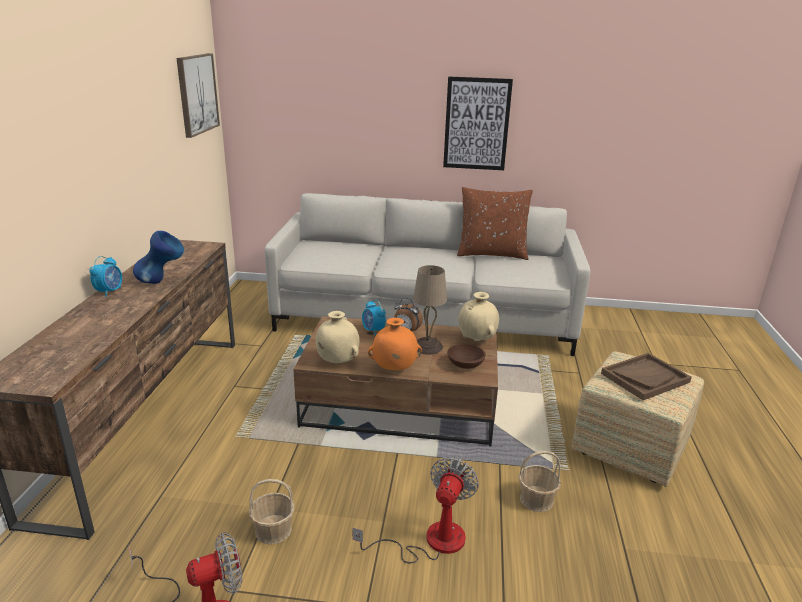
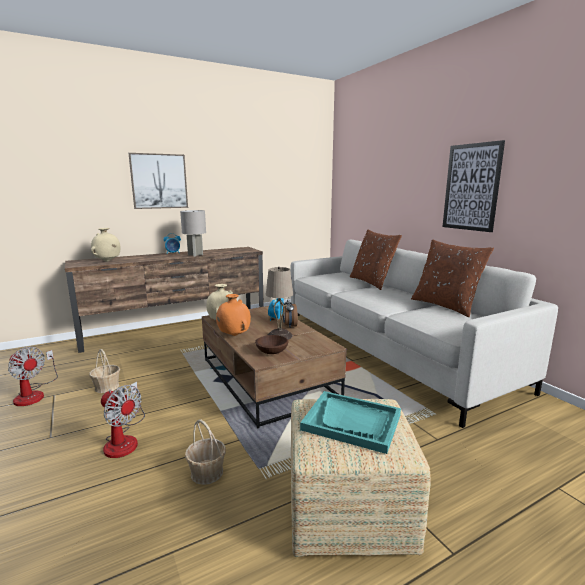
camera: 55 degrees right, 10 degrees down
blue vase [133,231,184,284] -> grey table lamp [180,210,206,257]
picture [176,53,220,138] -> picture moved to [129,153,188,209]
fan [353,457,479,563] -> fan turned 45 degrees clockwise [101,382,145,458]
beige vase [458,292,499,341] -> beige vase moved to [91,228,121,262]
brown tray [601,353,692,400] -> turquoise tray [300,391,401,454]
none -> brown pillow [350,229,402,290]

